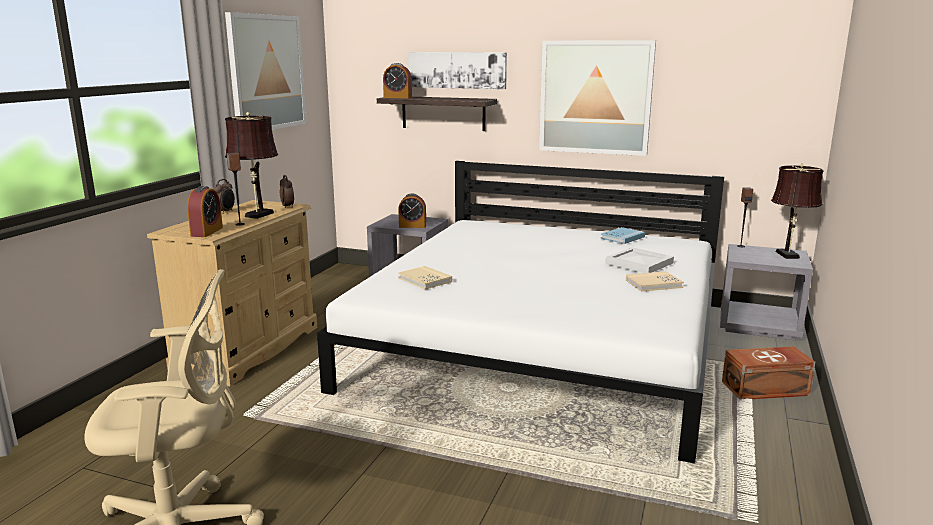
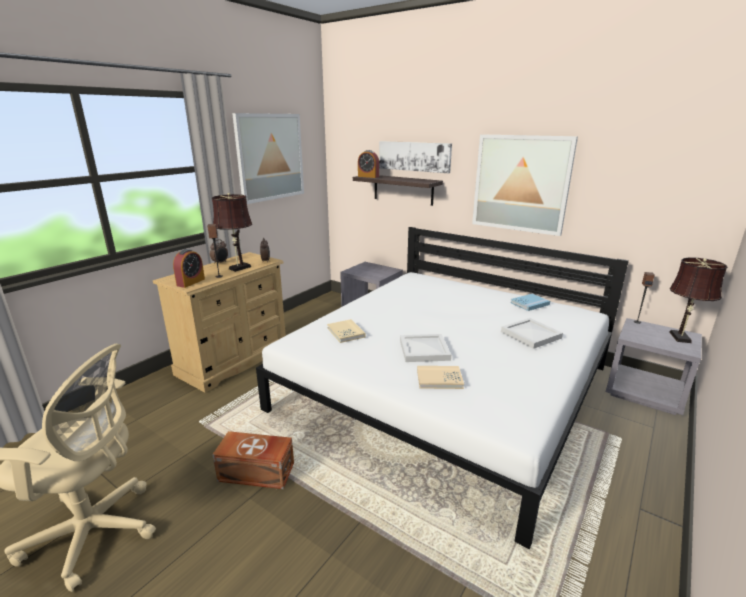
camera: 15 degrees right, 5 degrees up
alarm clock [398,193,426,228] -> none
beige book [626,271,684,292] -> beige book moved to [417,366,464,389]
brown storage box [722,346,815,400] -> brown storage box moved to [212,431,294,489]
none -> white tray [400,334,451,362]

